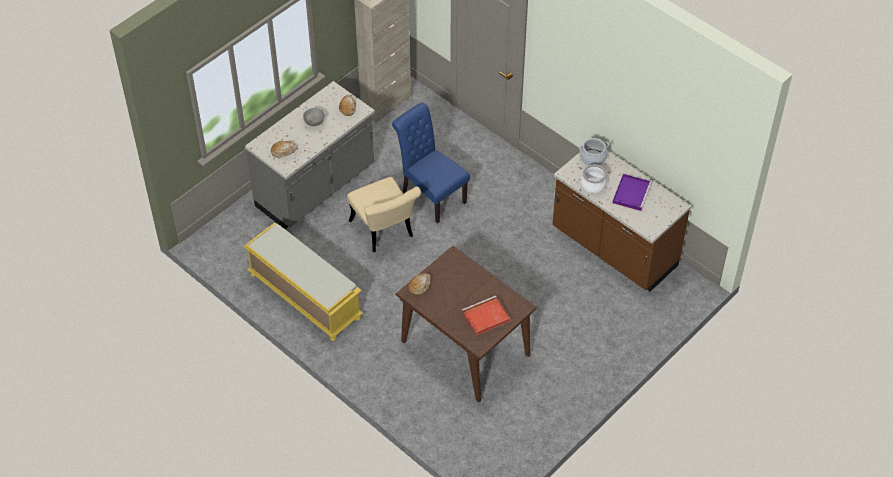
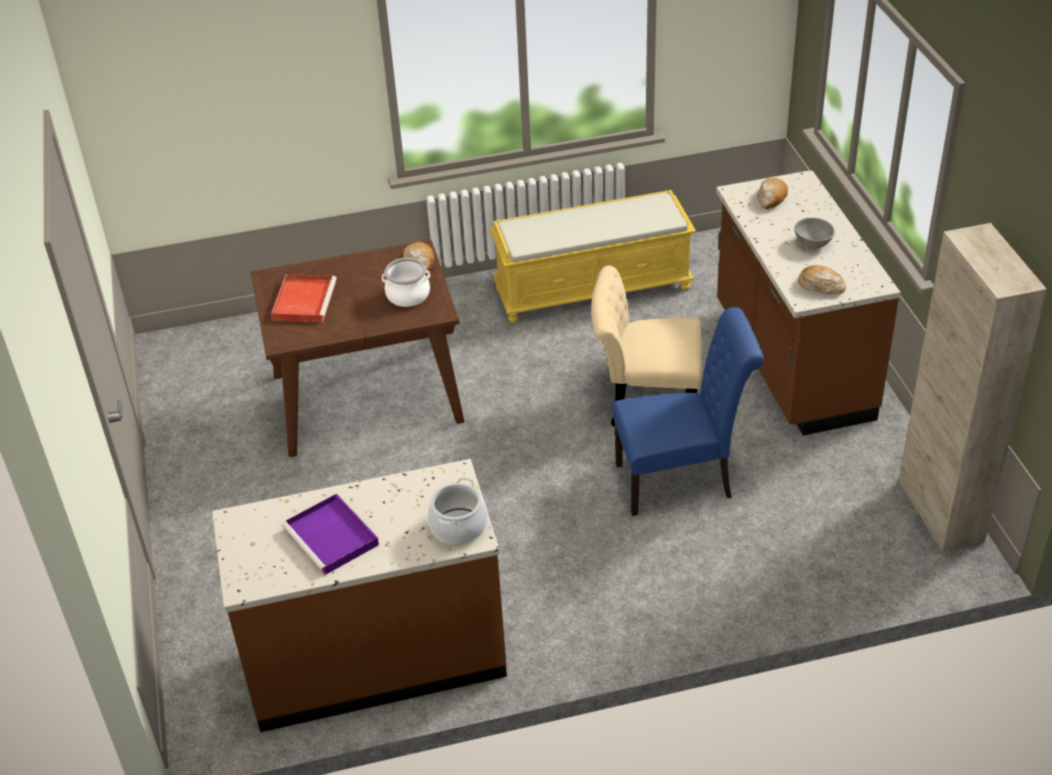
camera: 125 degrees right, 10 degrees down
grey counter [245,81,375,229] -> brown counter [716,170,901,436]
cooking pot [581,165,607,194] -> cooking pot moved to [382,258,430,307]

